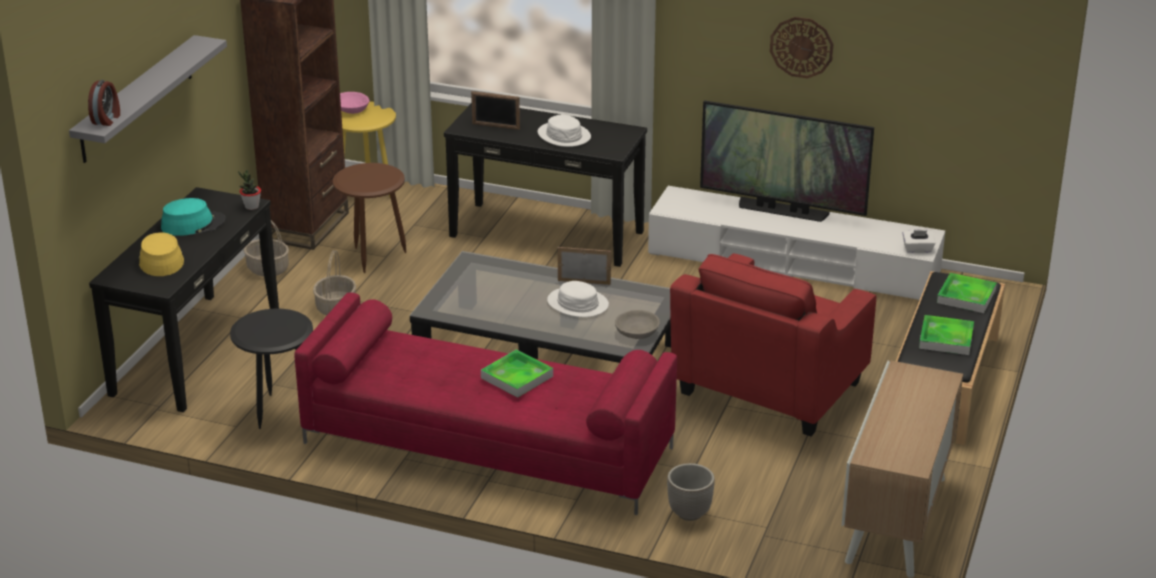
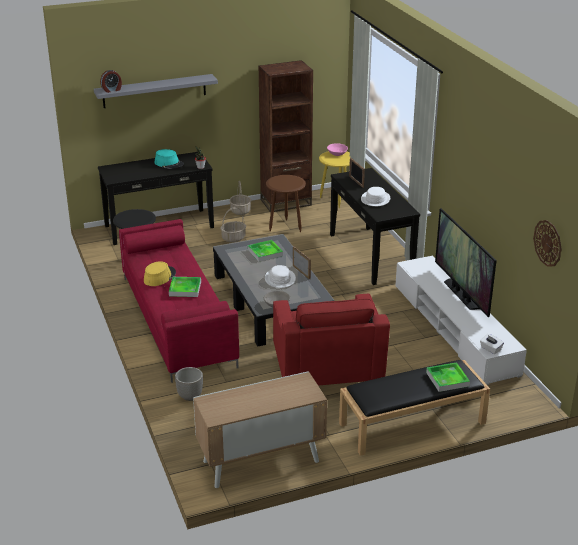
camera: 50 degrees right, 0 degrees up
yellow hat [139,232,184,276] -> yellow hat moved to [144,261,176,286]
red armchair [670,253,876,436] -> red armchair turned 90 degrees counterclockwise [273,294,390,386]
wall clock [770,17,833,79] -> wall clock moved to [533,220,562,267]
tray [919,315,974,355] -> tray moved to [248,240,283,262]

